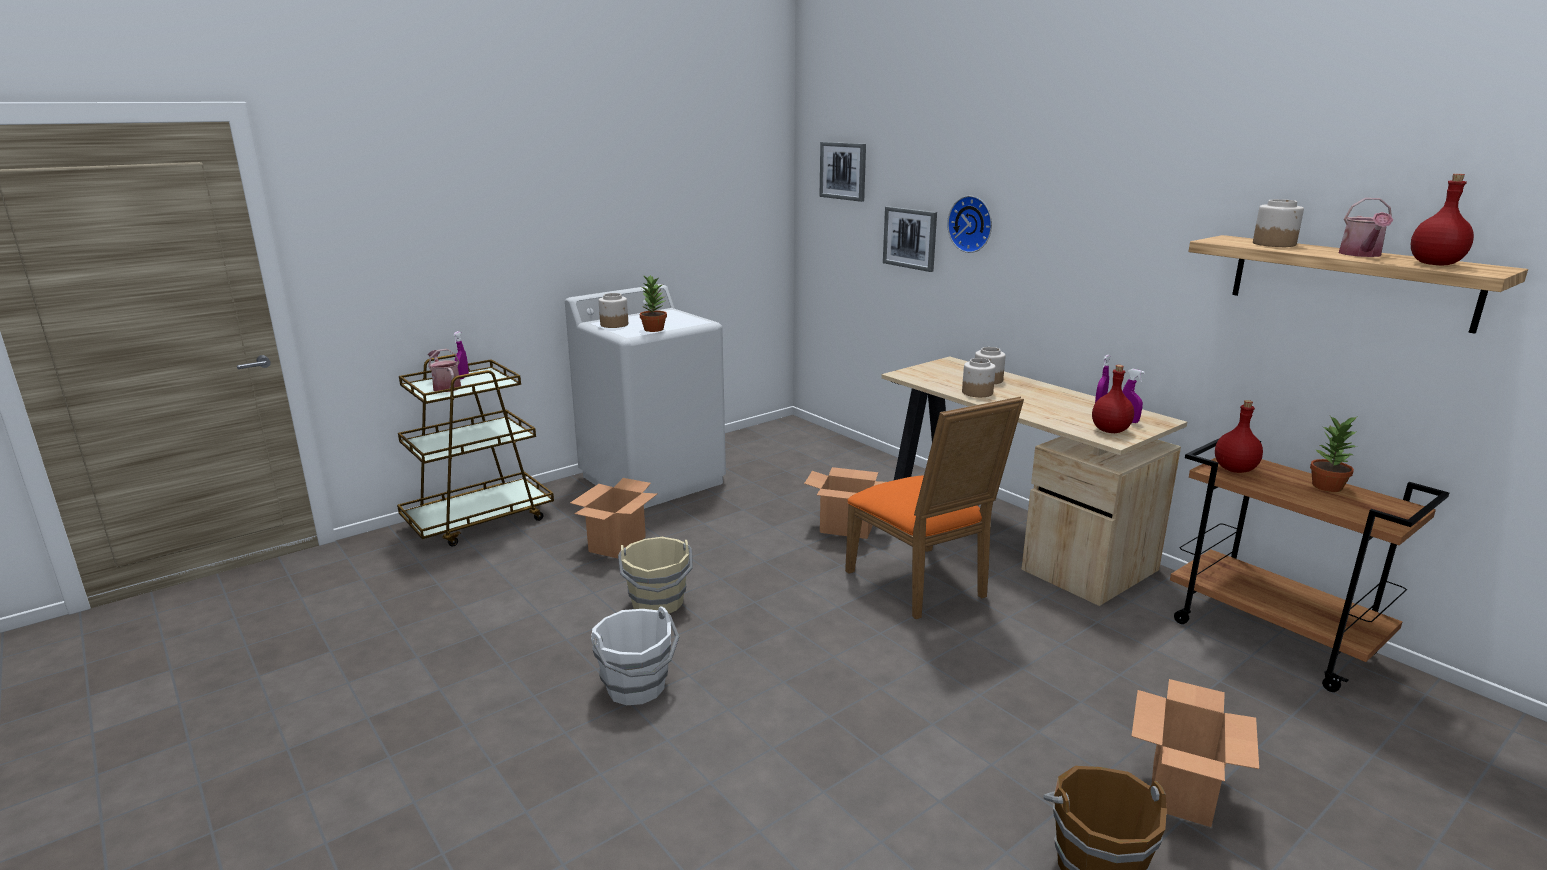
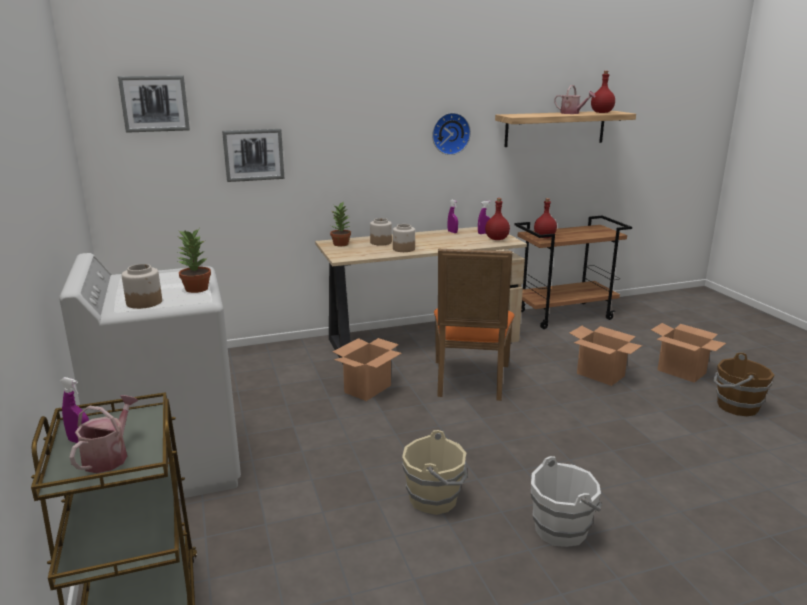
camera: 70 degrees left, 0 degrees up
watering can [428,349,461,392] -> watering can turned 120 degrees clockwise [69,395,138,473]
cardboard box [570,478,657,558] -> cardboard box moved to [570,326,642,386]
orange chair [845,396,1024,619] -> orange chair turned 105 degrees clockwise [434,249,514,401]
wall clock [947,196,992,253] -> wall clock moved to [432,113,471,155]
jar [1253,199,1304,247] -> none
potted plant [1310,416,1358,492] -> potted plant moved to [330,202,351,246]

